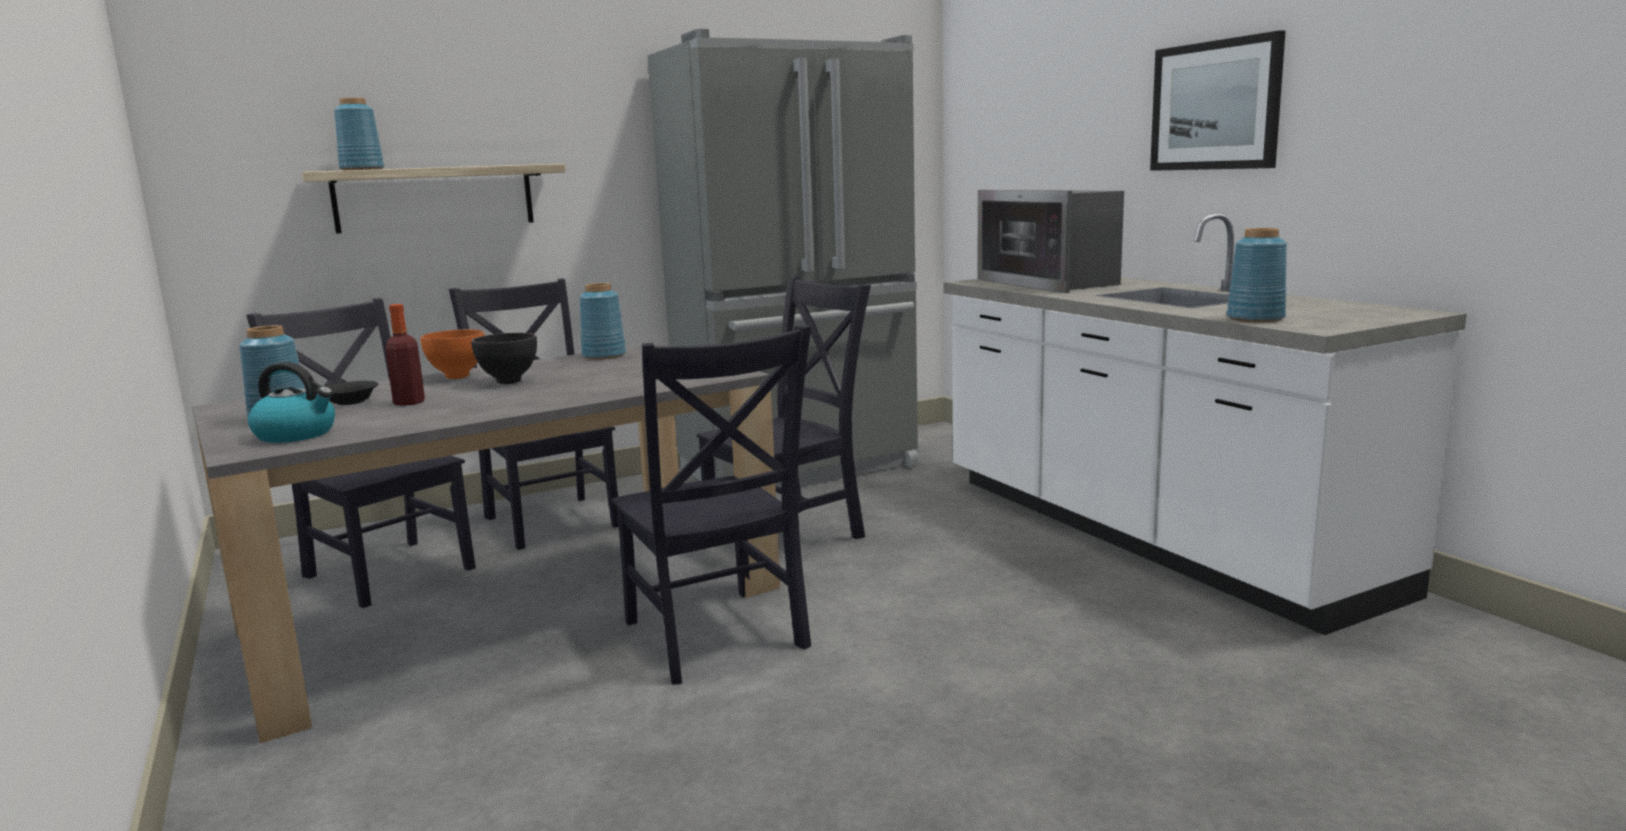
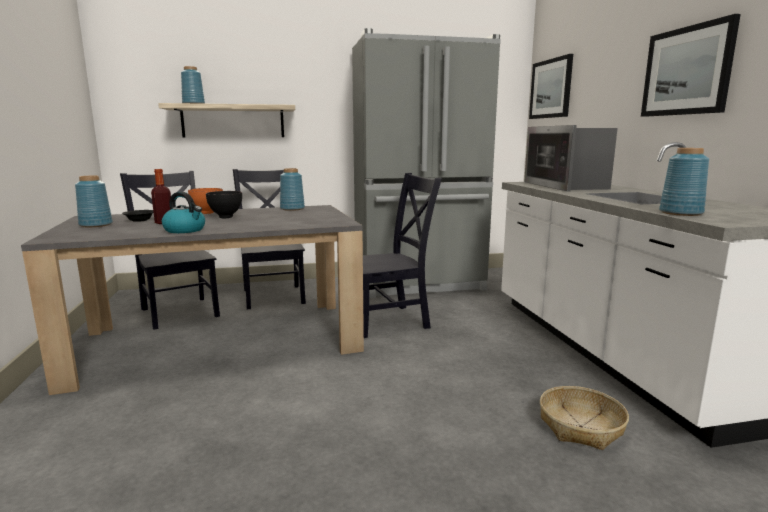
camera: 15 degrees right, 0 degrees up
kettle [248,362,335,443] -> kettle moved to [162,192,205,233]
black chair [612,325,811,685] -> none
none -> picture [529,54,573,119]
none -> basket [540,386,629,450]

